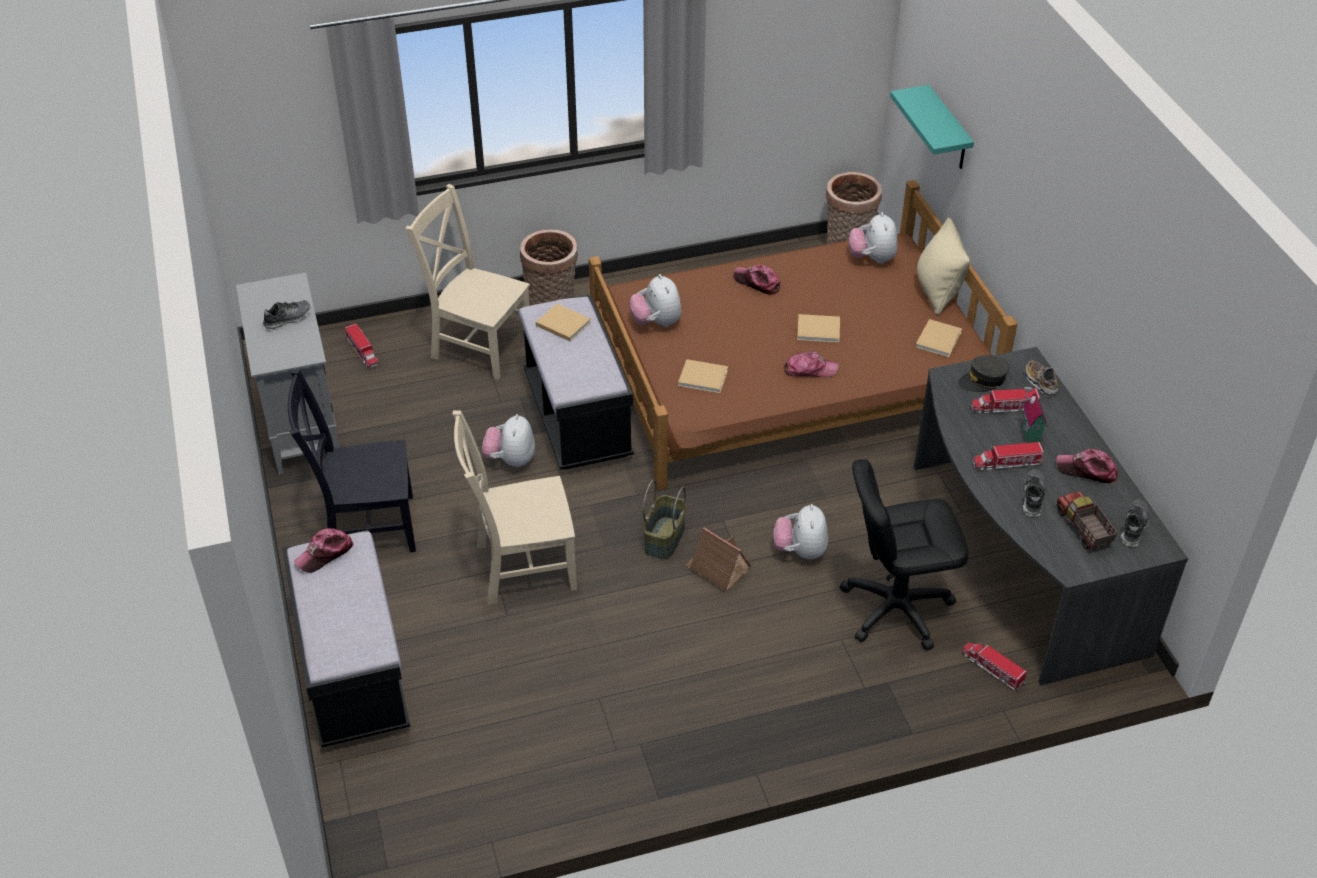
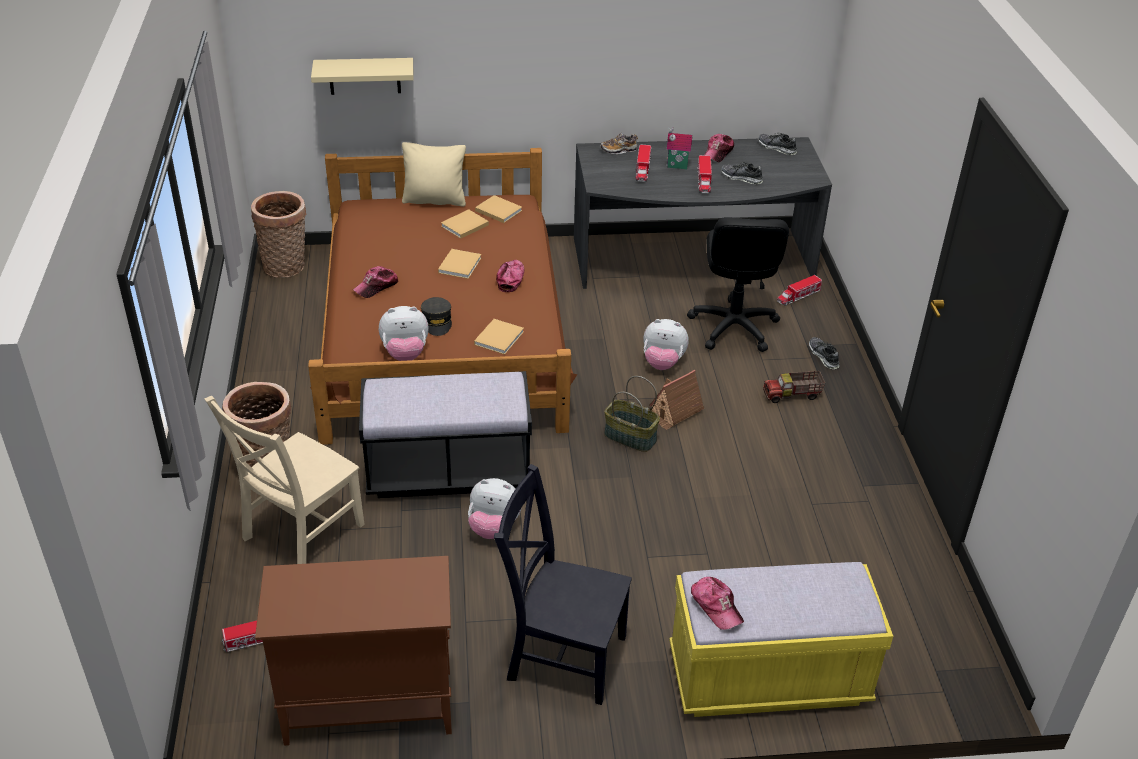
camera: 80 degrees left, 5 degrees down
grey cabinet [236,273,339,475] -> brown cabinet [255,556,452,746]
shoe [263,300,311,330] -> shoe moved to [809,337,839,369]
black bench [282,530,410,748] -> yellow bench [669,562,893,717]
black chair [288,369,416,552] -> black chair turned 105 degrees clockwise [494,464,632,705]
beige chair [452,410,577,606] -> none
beige book [536,304,591,341] -> beige book moved to [441,209,489,238]
plush toy [848,212,898,264] -> none
turquoise shelf [890,85,974,169] -> beige shelf [311,58,413,95]
grey cap [958,355,1009,392] -> grey cap moved to [421,297,452,336]
toy truck [1056,491,1118,549] -> toy truck moved to [763,371,825,403]

